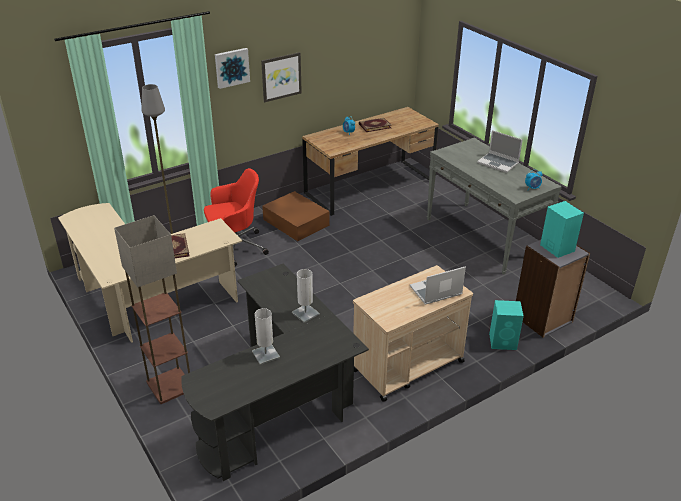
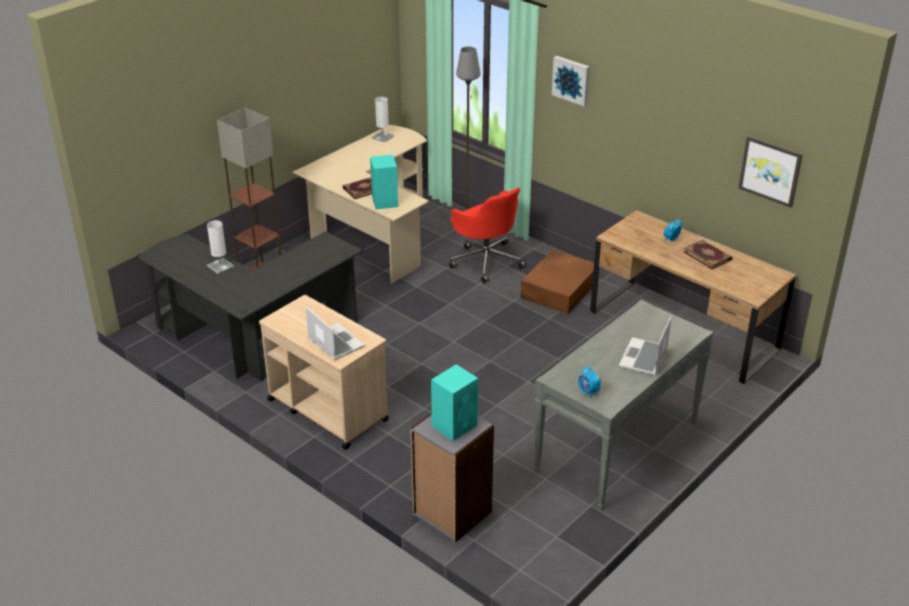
camera: 75 degrees right, 0 degrees up
picture [261,52,302,102] -> picture moved to [739,136,803,208]
white table lamp [292,269,320,323] -> white table lamp moved to [371,97,394,142]
turquoise speaker [489,300,524,350] -> turquoise speaker moved to [370,155,398,209]

